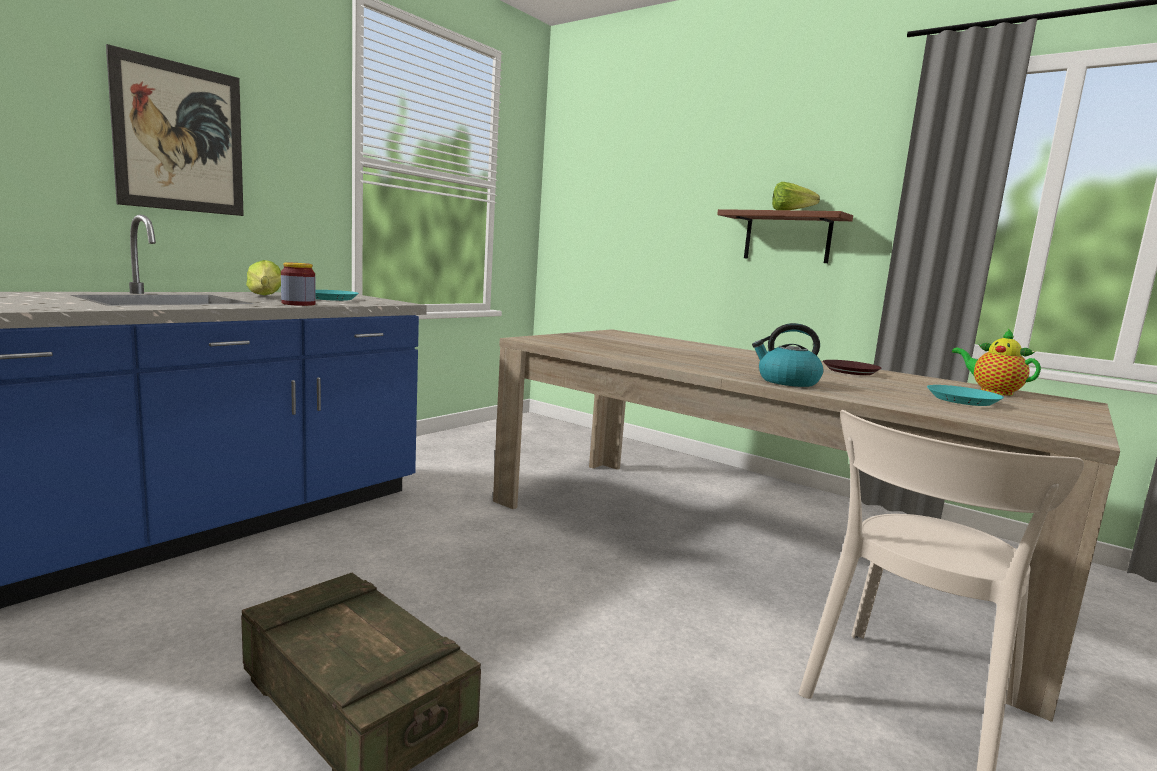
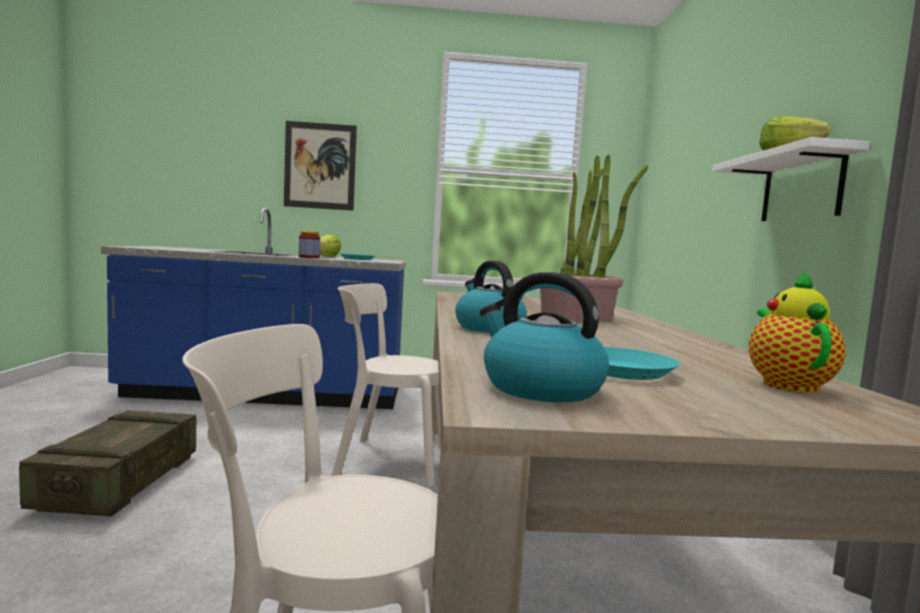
camera: 50 degrees right, 5 degrees down
brown shelf [717,209,853,263] -> white shelf [712,137,870,221]
brown plate [823,360,881,375] -> none
none -> beige chair [332,283,441,488]
none -> kettle [480,272,609,403]
none -> potted plant [538,154,648,321]

